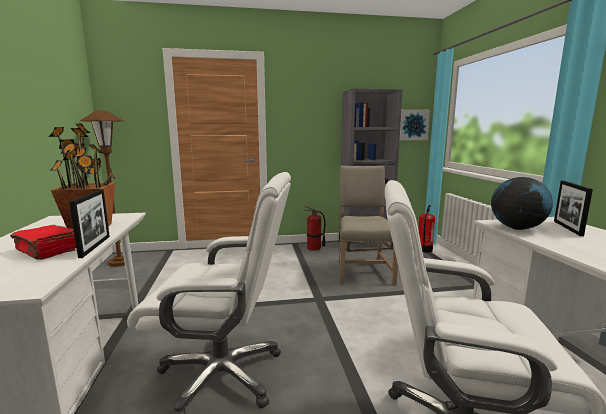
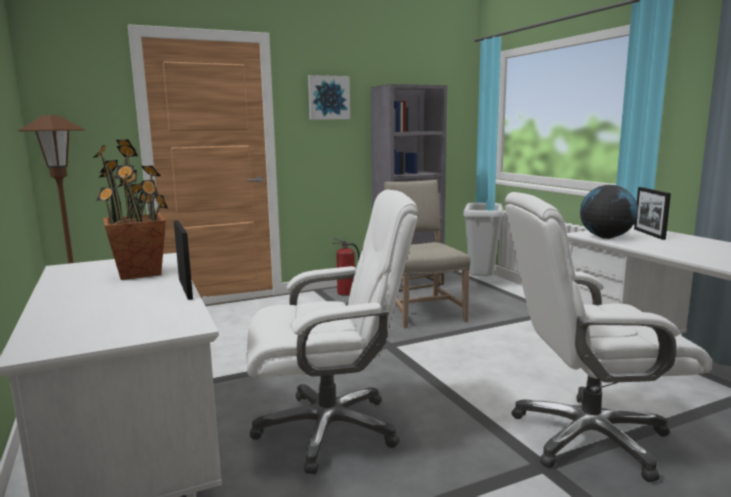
camera: 15 degrees left, 0 degrees up
red book [10,225,76,260] -> none
picture [400,109,430,140] -> picture moved to [308,75,350,120]
fire extinguisher [418,205,435,253] -> grey trash can [463,203,504,276]

